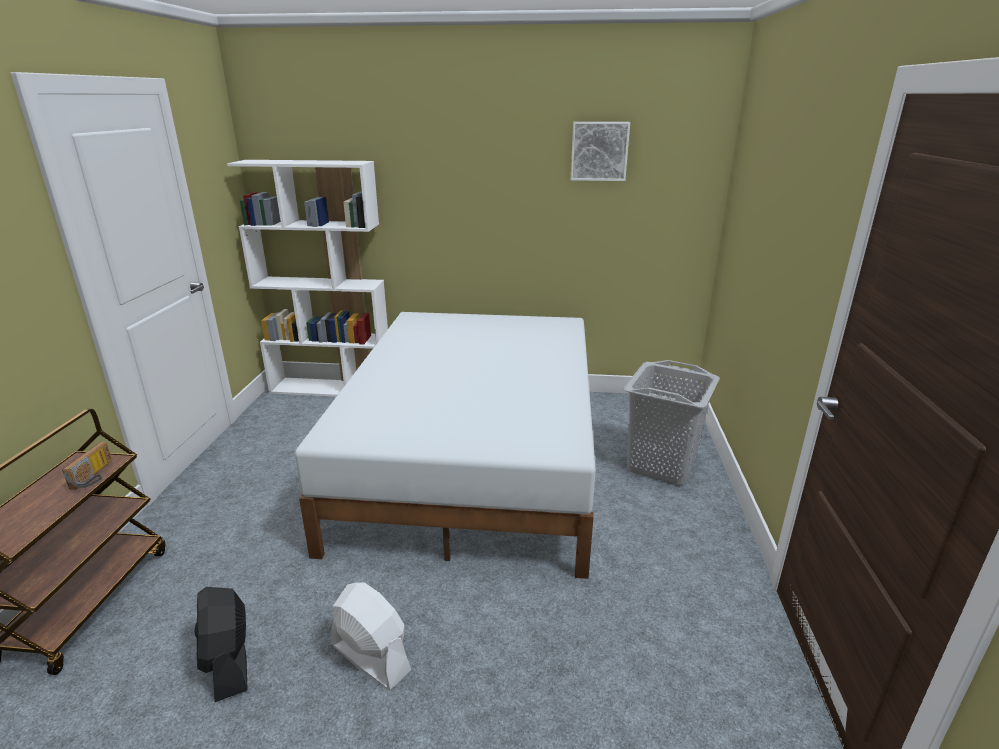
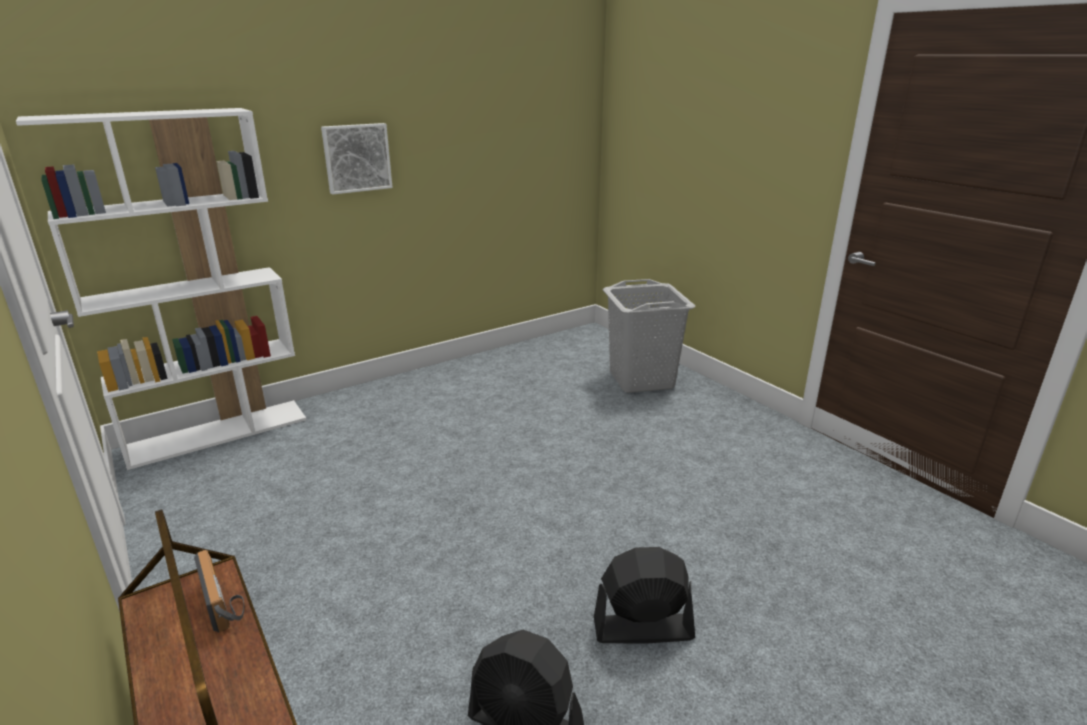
camera: 40 degrees left, 0 degrees up
white bed [295,312,596,579] -> none
white fan [331,582,412,690] -> black fan [594,547,695,644]
picture [571,122,630,181] -> picture moved to [321,123,393,194]

